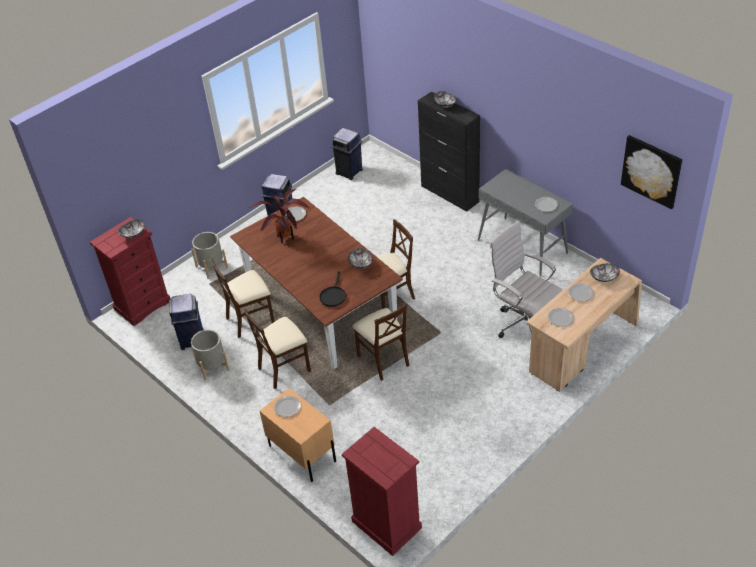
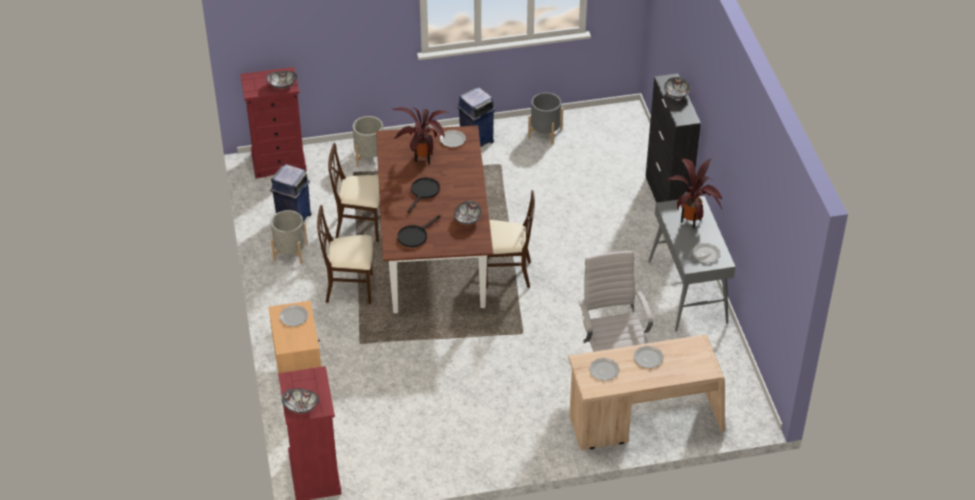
camera: 30 degrees right, 0 degrees up
blue trash can [331,128,363,180] -> none
beige chair [352,304,410,381] -> none
bowl [590,263,620,282] -> bowl moved to [282,388,319,413]
picture [621,135,682,209] -> none
none -> black frying pan [407,177,440,213]
none -> grey planter [528,92,563,145]
none -> potted plant [667,158,722,228]

